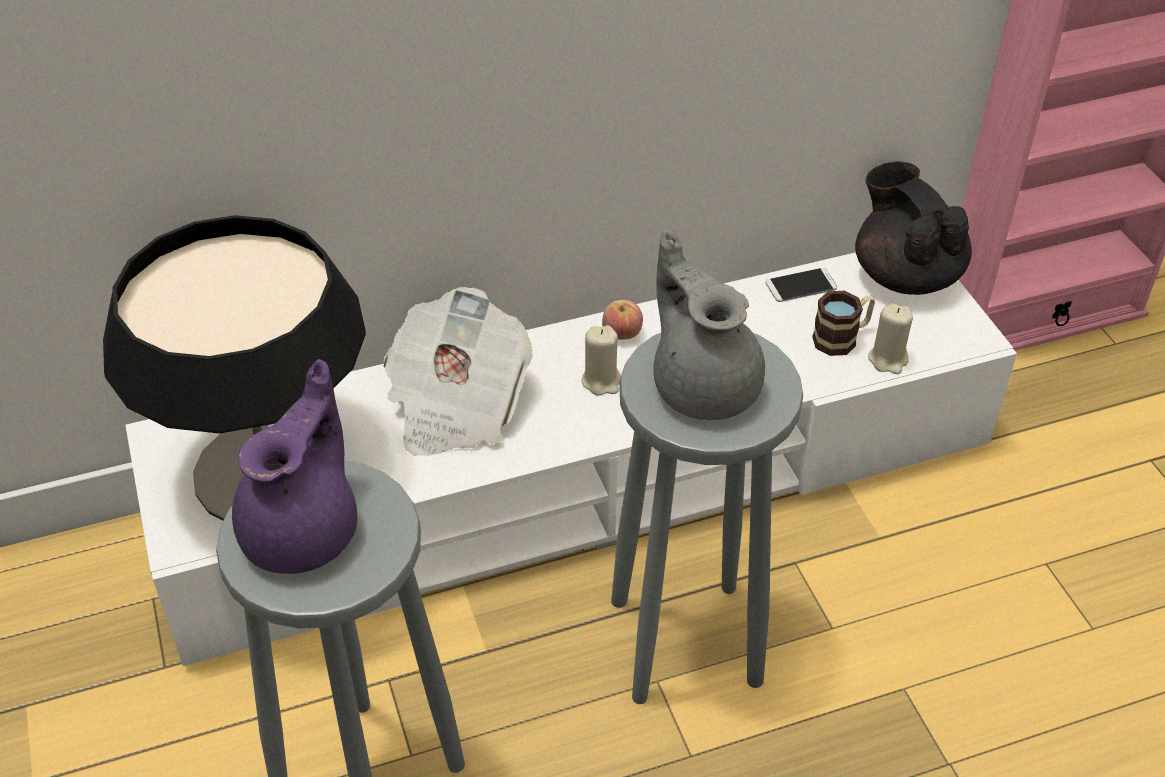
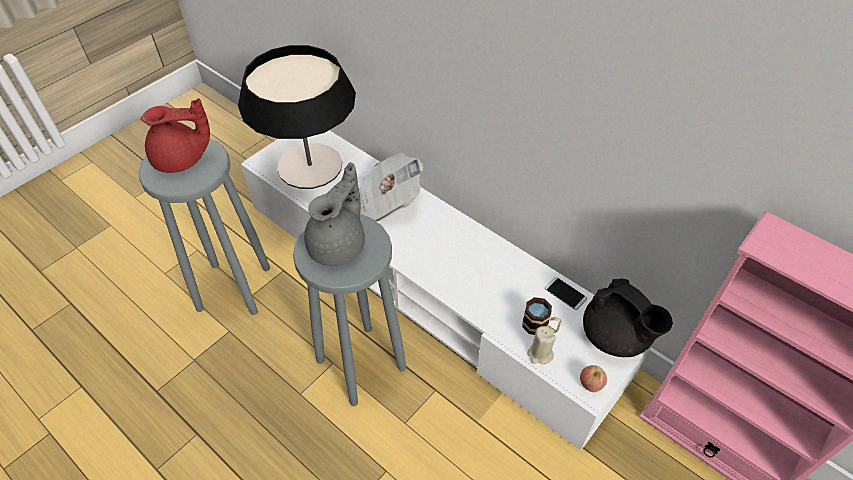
camera: 60 degrees right, 5 degrees up
purple teapot [232,359,357,574] -> red teapot [141,98,210,173]
beige candle [581,325,621,396] -> none
apple [602,300,643,340] -> apple moved to [580,365,607,392]
black teapot [855,161,972,295] -> black teapot turned 105 degrees clockwise [583,278,673,357]

